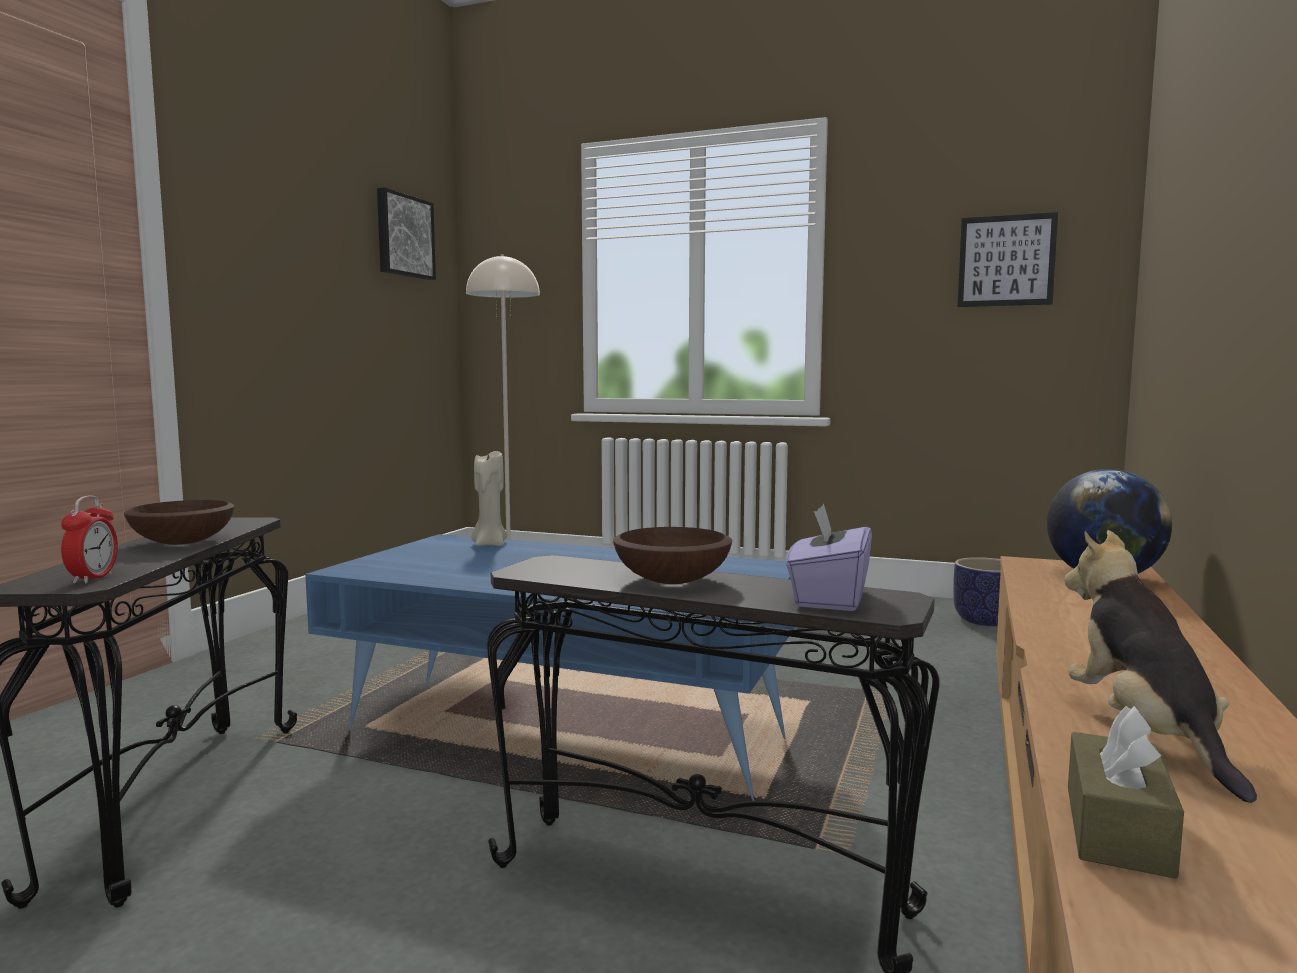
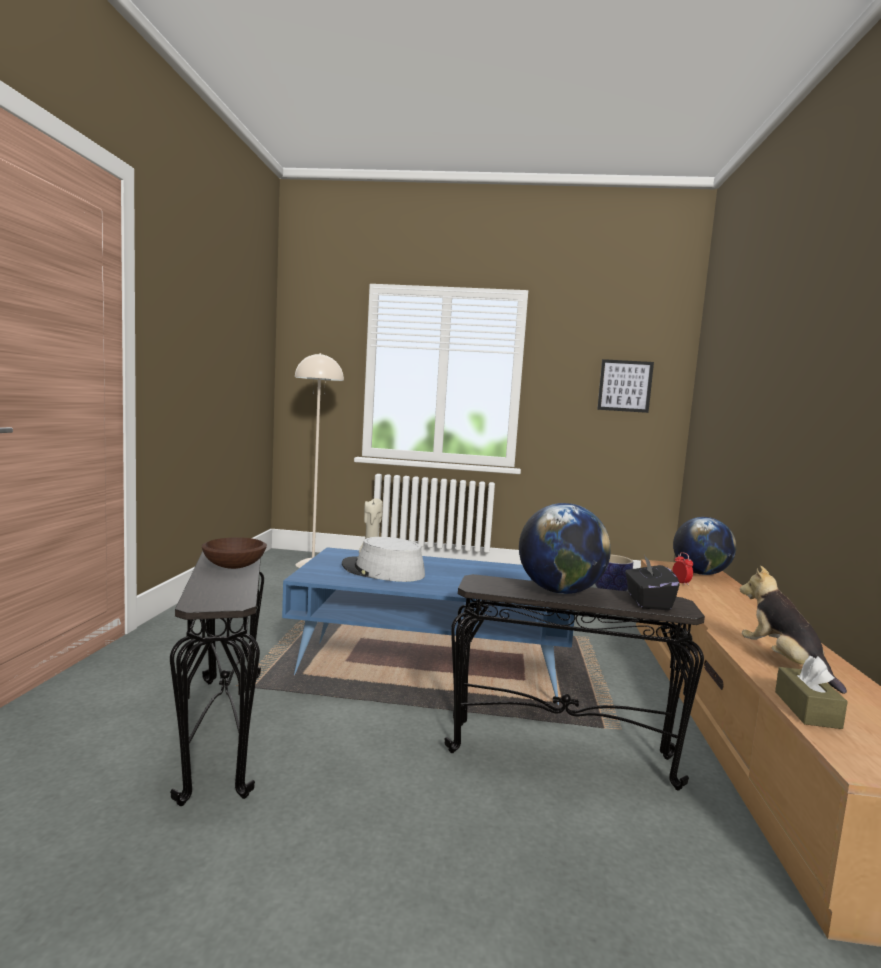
camera: 15 degrees left, 0 degrees up
alarm clock [61,495,118,584] -> alarm clock moved to [672,552,693,585]
picture [377,188,436,280] -> none
brown bowl [613,527,732,584] -> globe [519,503,611,594]
purple tissue box [786,504,872,611] -> black tissue box [625,555,680,610]
none -> grey hat [342,537,425,582]

